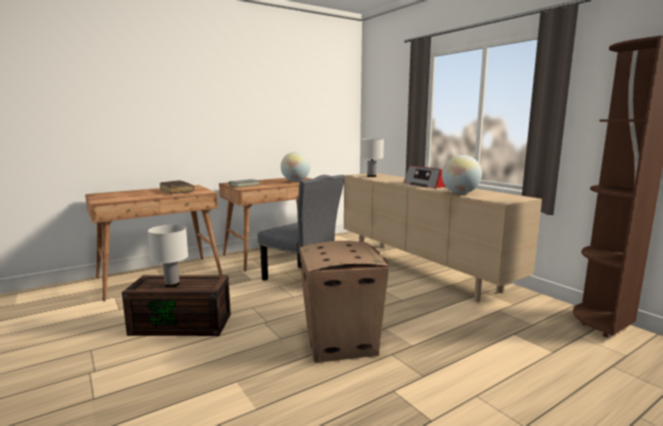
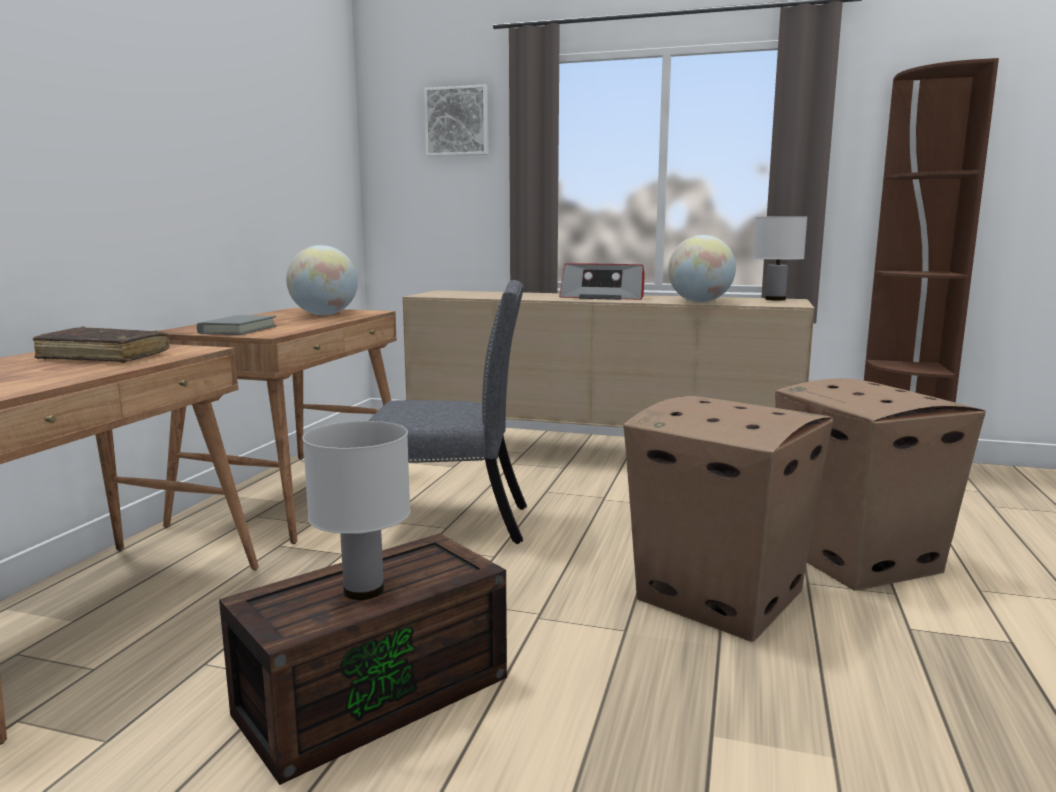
camera: 40 degrees left, 0 degrees up
white table lamp [361,139,384,177] -> white table lamp moved to [753,216,807,300]
none -> picture [424,85,489,157]
none -> cardboard box [775,378,986,591]

